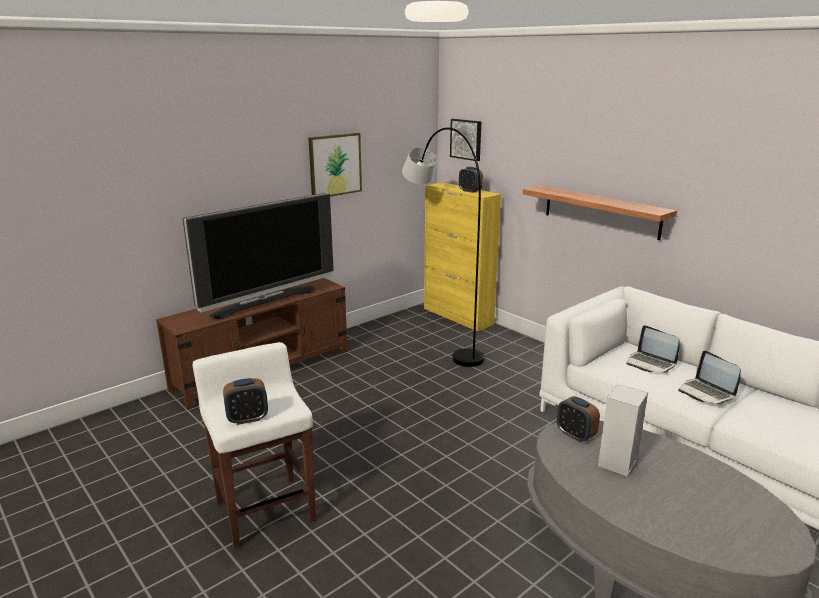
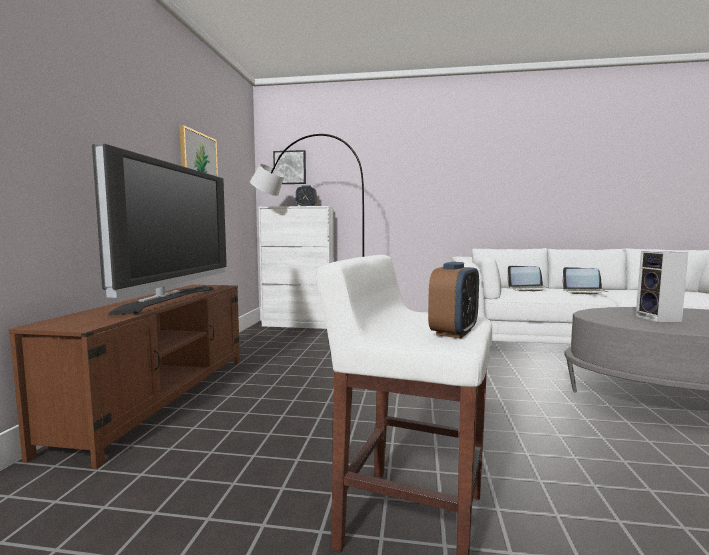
camera: 40 degrees left, 15 degrees down
yellow cabinet [424,182,501,331] -> white cabinet [259,206,334,329]
shelf [523,185,677,240] -> none
alarm clock [557,396,600,442] -> none

